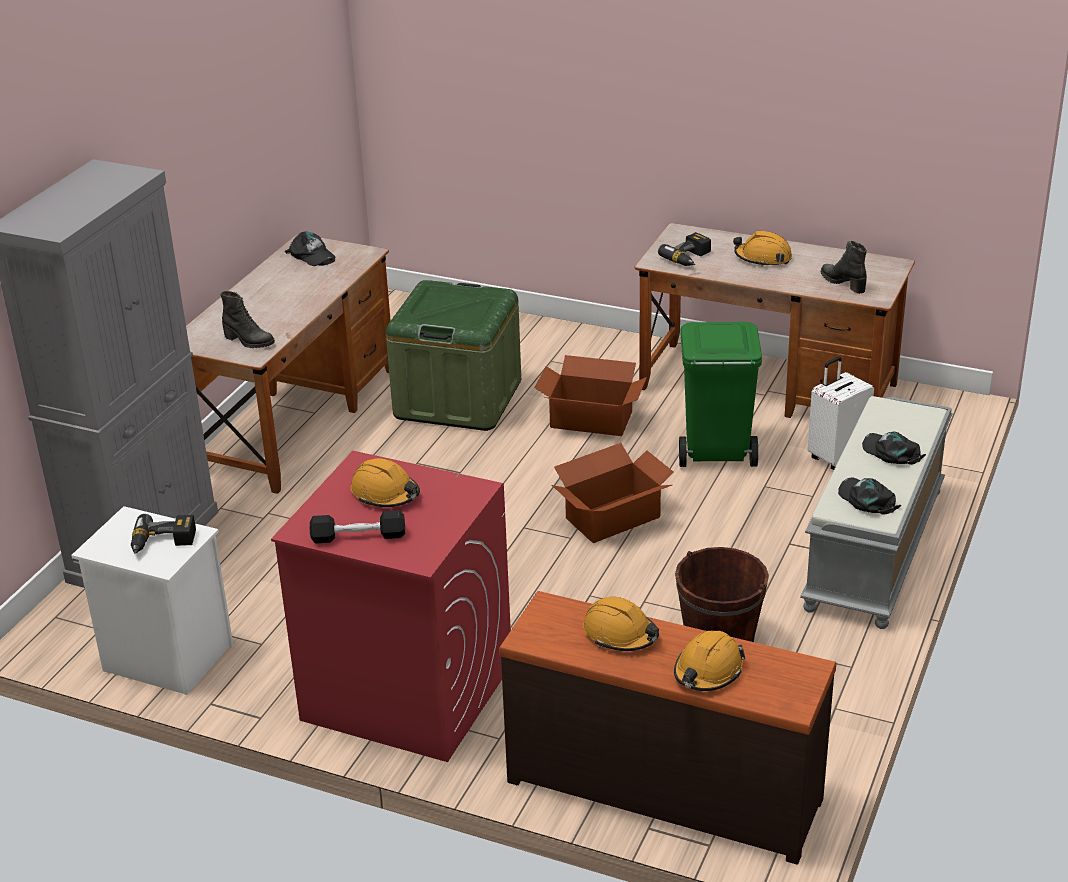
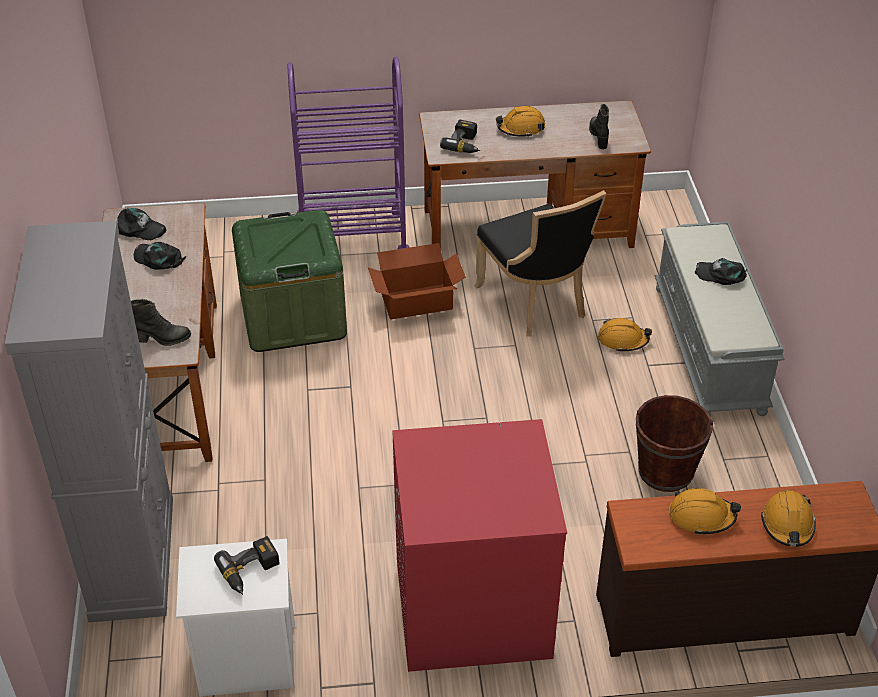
camera: 30 degrees left, 10 degrees up
black dumbbell [309,510,405,544] -> none
orange hard hat [351,458,420,507] -> orange hard hat moved to [598,318,652,352]
cardboard box [552,443,674,543] -> none
green trash can [679,322,762,467] -> black chair [474,190,607,337]
white suitcase [808,357,874,470] -> none
black boot [821,241,867,294] -> black boot turned 60 degrees clockwise [589,104,609,150]
black cap [838,478,901,515] -> black cap moved to [134,242,186,270]
none -> purple cart [288,56,410,249]

